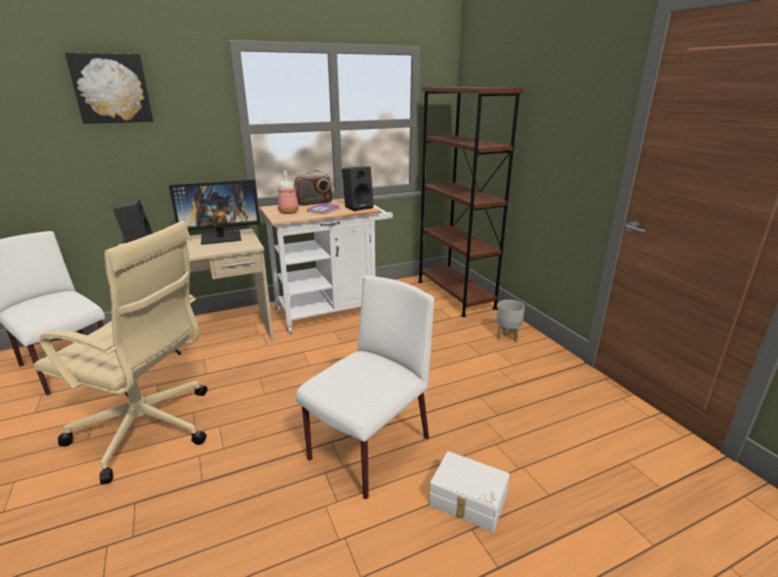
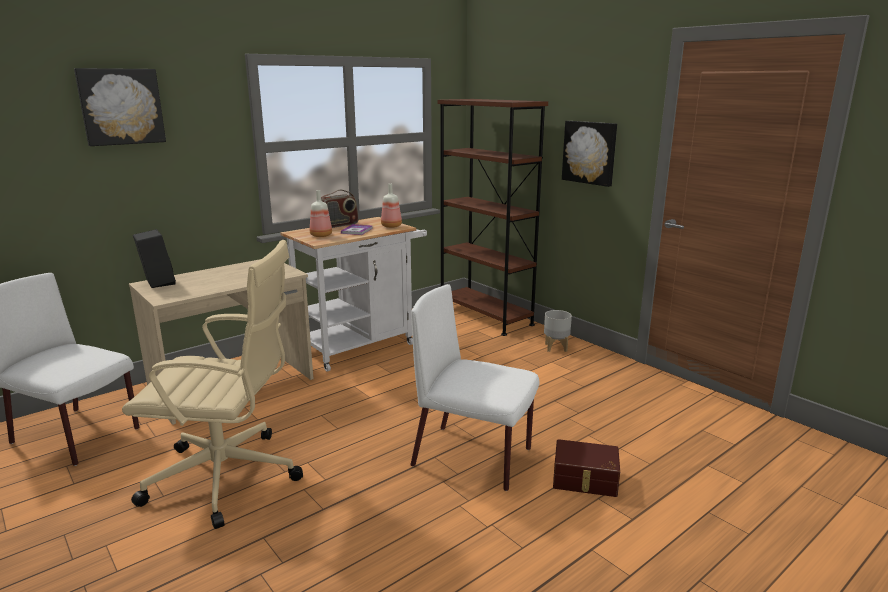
camera: 15 degrees left, 5 degrees down
monitor [169,179,260,245] -> none
white chair [296,275,434,499] -> white chair turned 90 degrees counterclockwise [410,284,540,491]
black speaker [342,166,374,211] -> bottle [381,184,402,228]
white storage box [429,451,510,532] -> brown storage box [553,439,620,497]
none -> picture [562,121,617,187]

